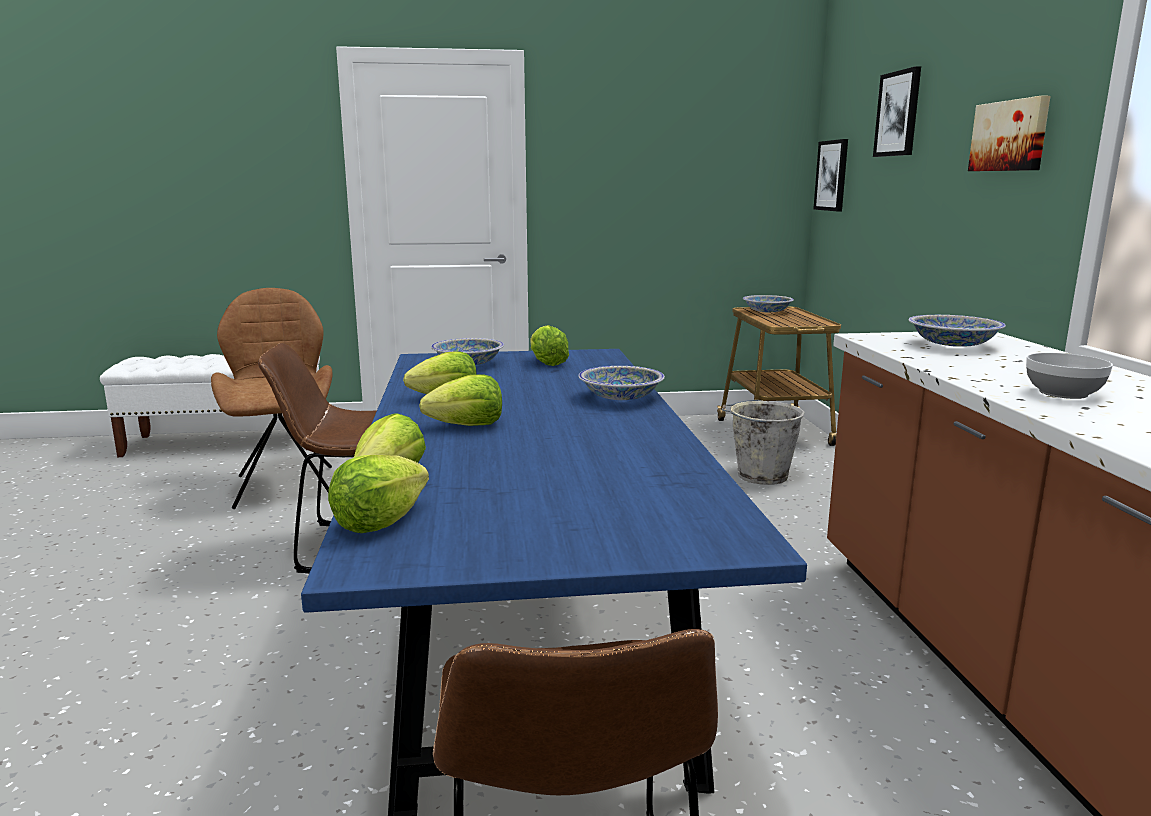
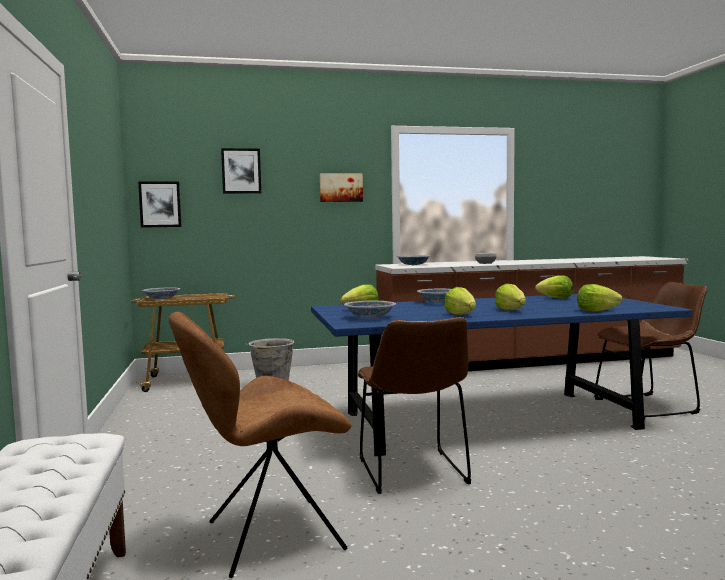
camera: 95 degrees left, 10 degrees down
lettuce [328,455,429,533] -> lettuce moved to [535,275,573,299]

